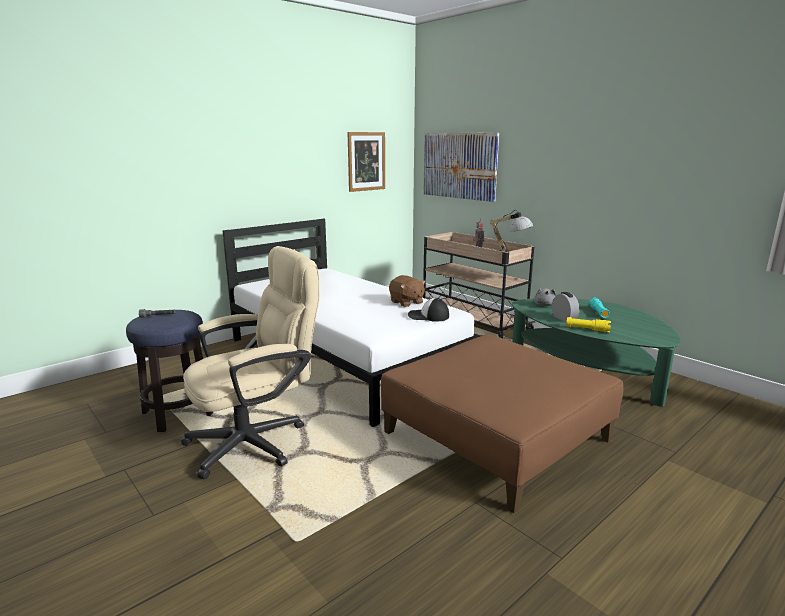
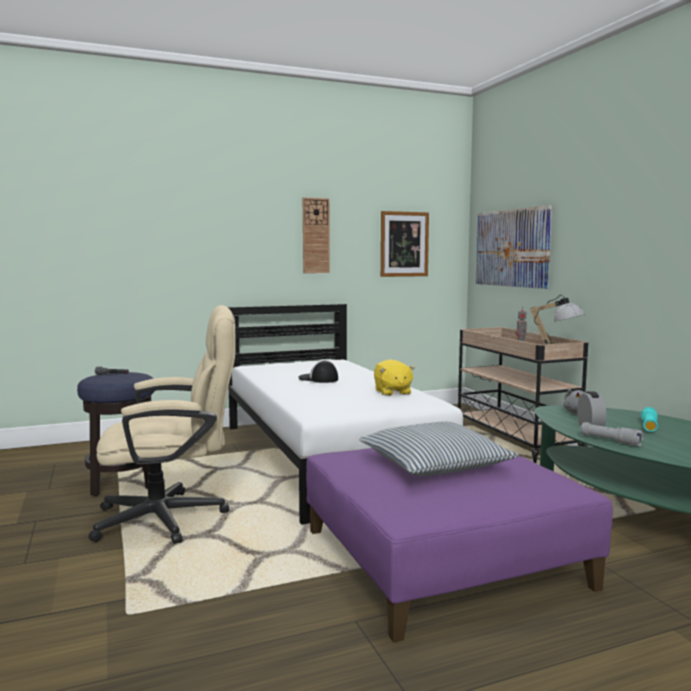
camera: 20 degrees right, 10 degrees down
brown ottoman [381,334,624,513] -> purple ottoman [306,448,613,643]
brown plush toy [389,275,426,307] -> yellow plush toy [374,359,415,396]
cap [408,298,449,322] -> cap moved to [298,360,338,383]
yellow flashlight [566,317,611,332] -> grey flashlight [581,422,644,447]
none -> wall clock [303,198,330,273]
none -> pillow [359,422,519,476]

